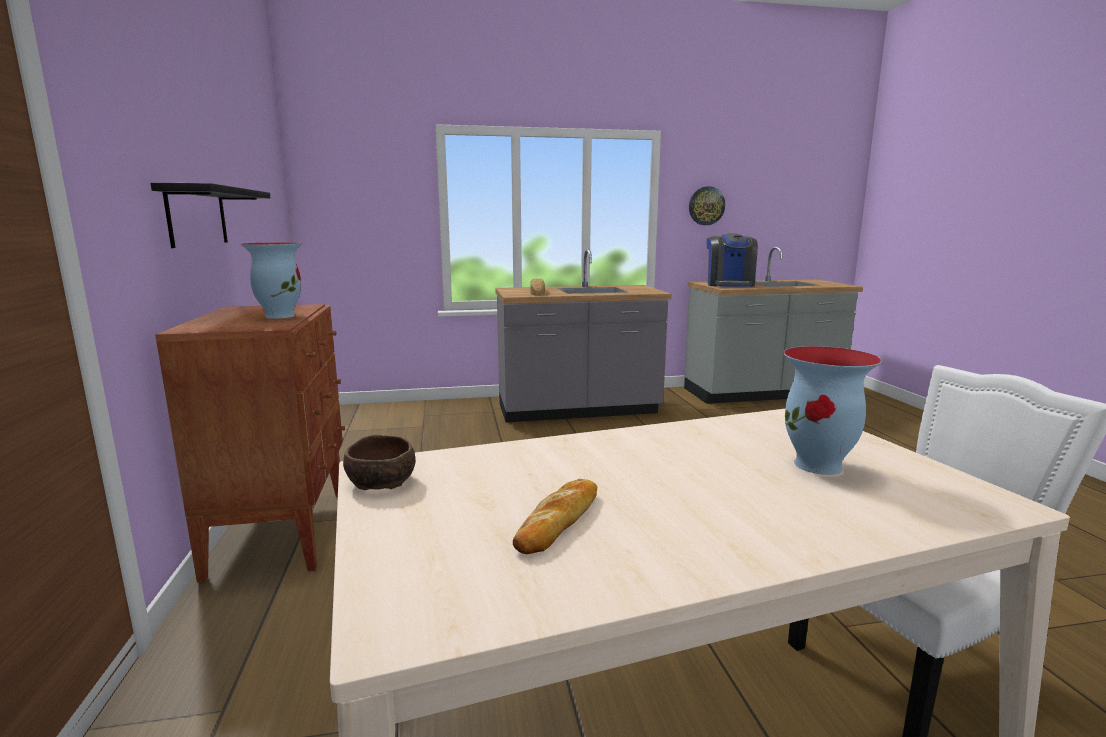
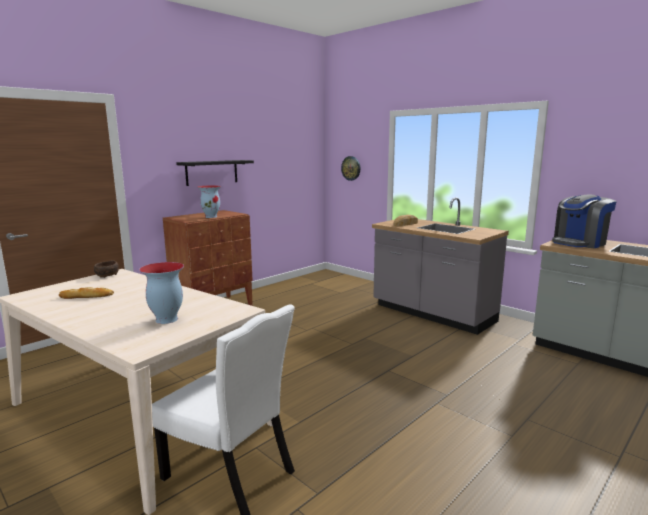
camera: 55 degrees right, 0 degrees up
wall clock [689,186,725,225] -> wall clock moved to [341,156,360,181]

